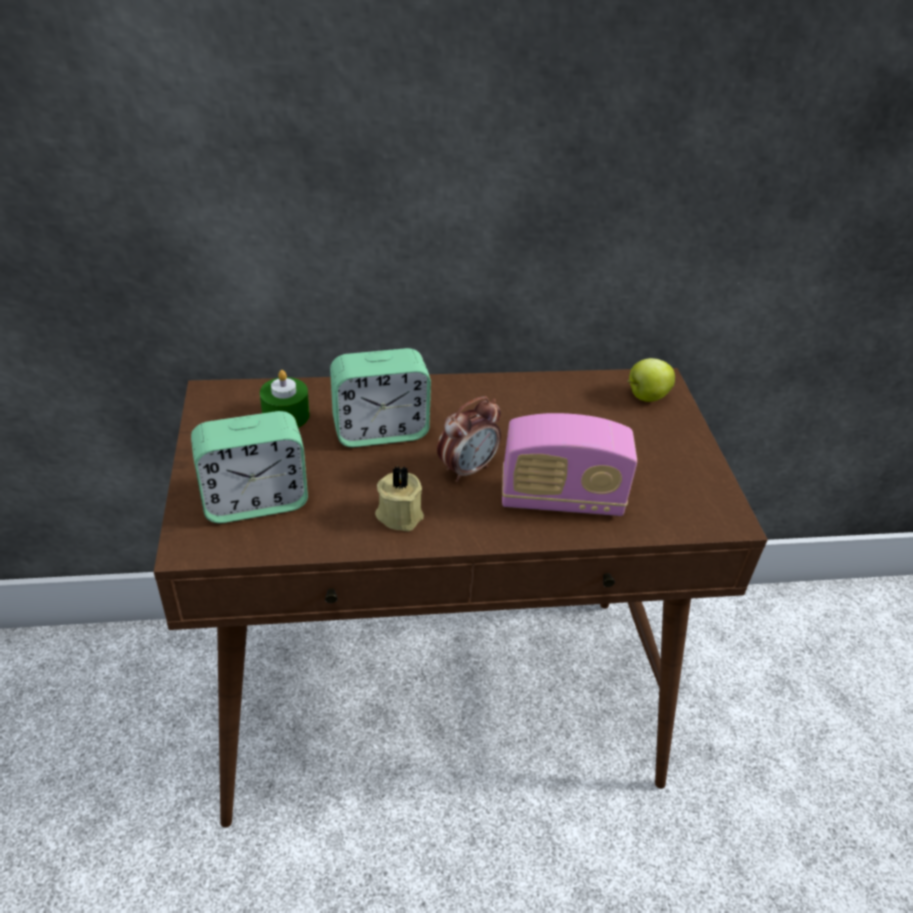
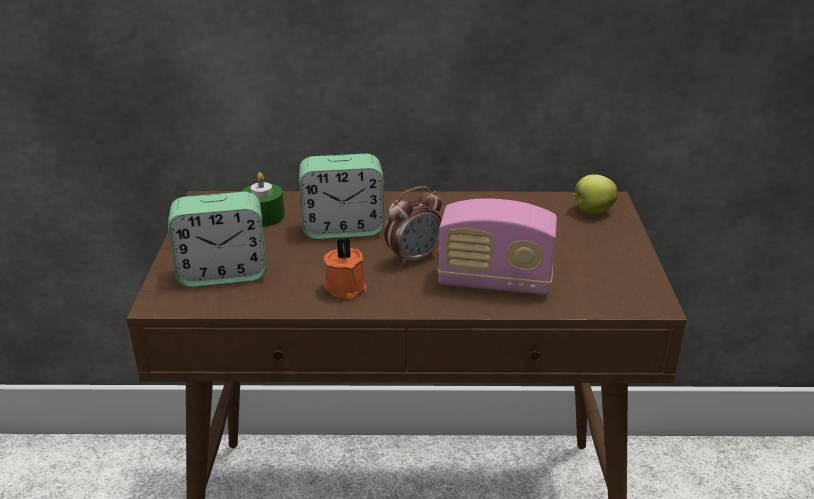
camera: 10 degrees right, 10 degrees down
beige candle [375,465,424,531] -> orange candle [324,238,367,299]

